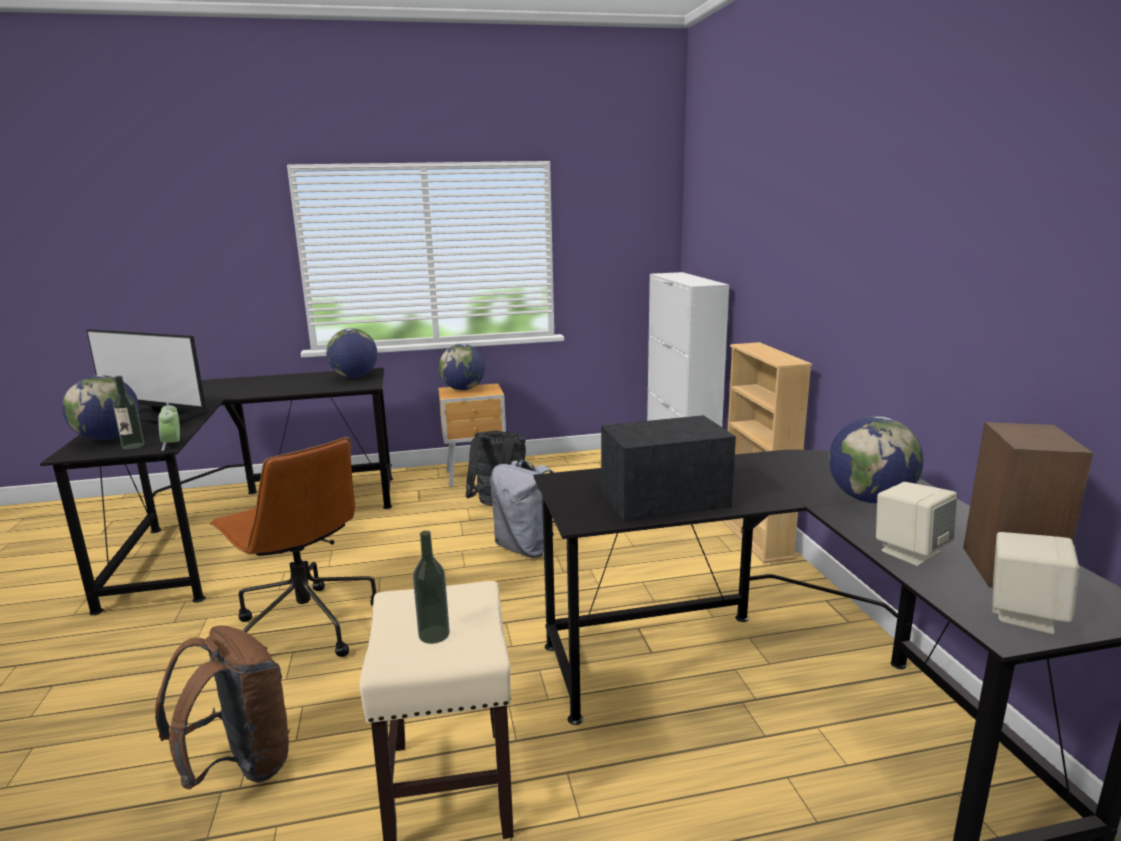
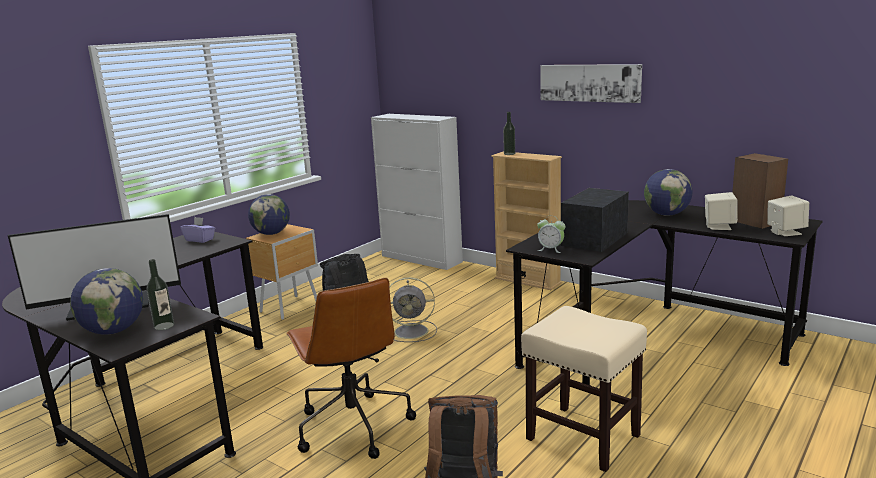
camera: 40 degrees left, 0 degrees up
alarm clock [159,402,180,451] -> alarm clock moved to [537,217,566,253]
brown office chair [210,437,376,657] -> brown office chair turned 60 degrees clockwise [286,278,416,459]
globe [326,328,377,378] -> purple tissue box [181,217,215,243]
bottle [413,530,450,644] -> bottle moved to [503,112,515,155]
grey backpack [490,460,555,558] -> grey fan [390,277,437,342]
none -> picture [540,64,642,103]

